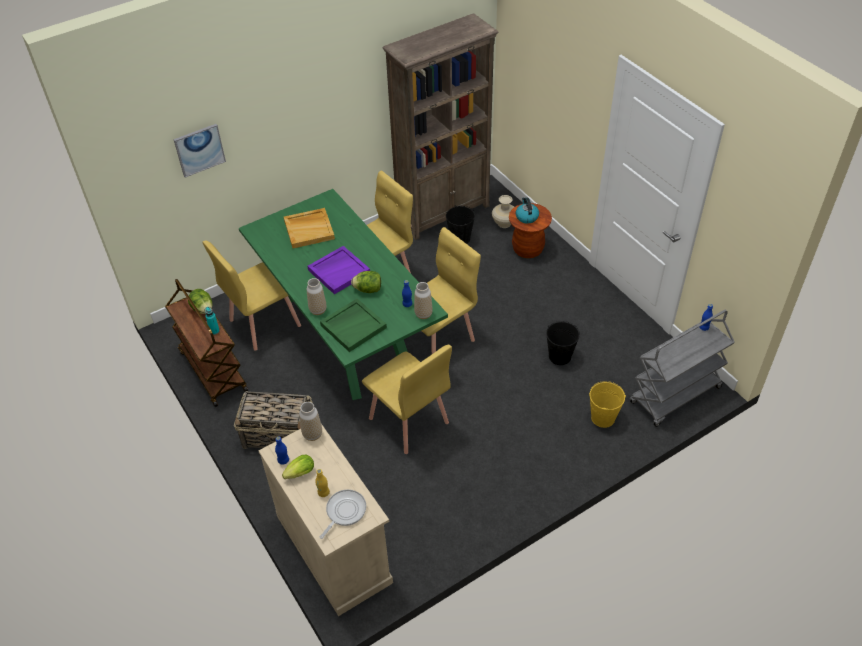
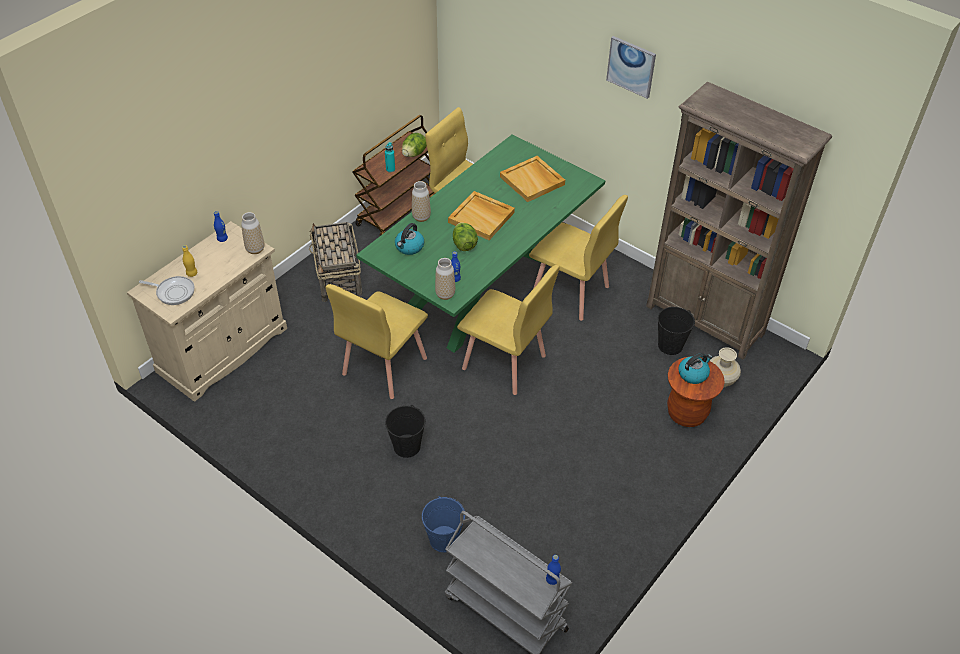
camera: 70 degrees right, 0 degrees up
picture [173,124,226,177] -> picture moved to [606,36,656,99]
lettuce [282,455,314,479] -> none
purple tray [308,246,370,294] -> beige tray [448,191,515,240]
green tray [320,299,387,352] -> kettle [395,223,424,255]
black bucket [546,321,580,365] -> black bucket moved to [385,405,426,458]
yellow bucket [589,381,626,428] -> blue bucket [422,496,465,552]

